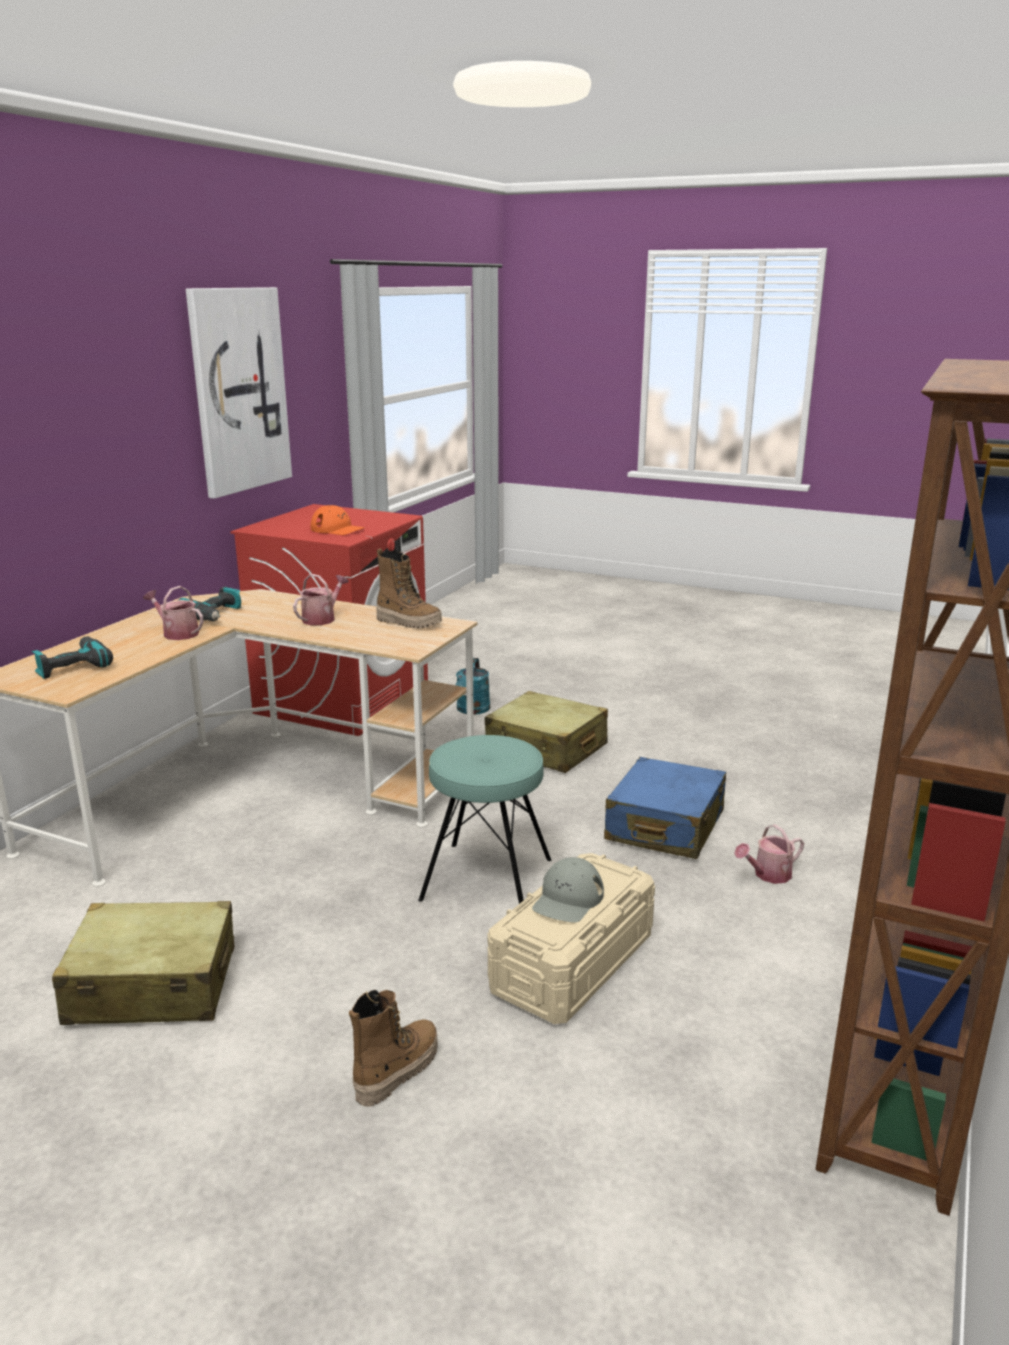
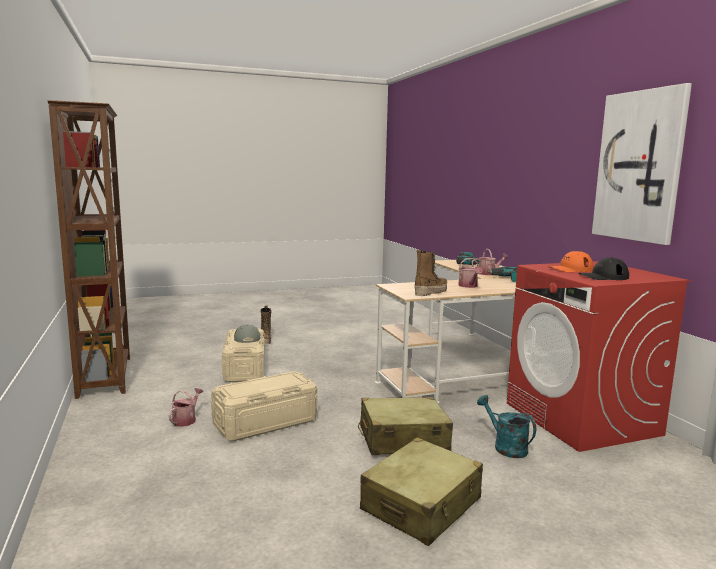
camera: 135 degrees right, 10 degrees down
beige suitcase [52,901,235,1025] -> beige suitcase moved to [360,438,483,546]
boot [376,548,442,629] -> boot turned 150 degrees clockwise [414,250,447,296]
turquoise stool [418,735,551,904] -> none
blue suitcase [604,757,726,859] -> beige storage box [211,371,317,441]
none -> black cap [578,257,629,280]

